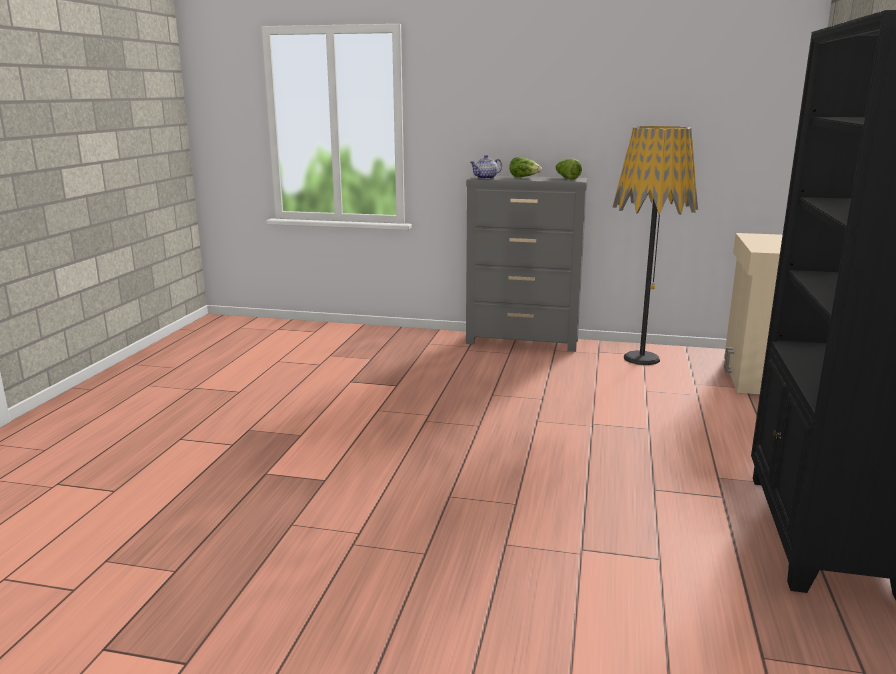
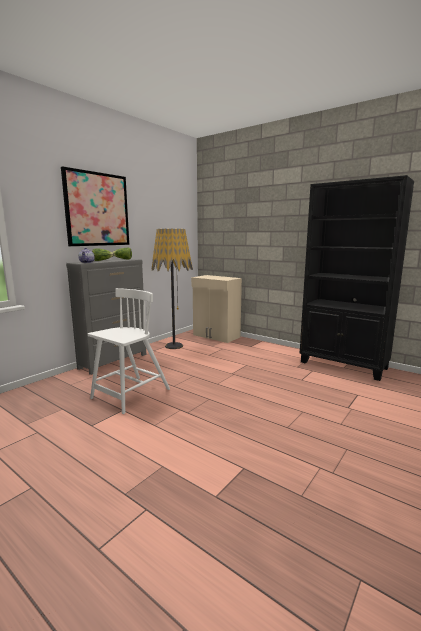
camera: 65 degrees left, 5 degrees down
none -> picture [61,166,129,246]
none -> white chair [88,288,170,414]

